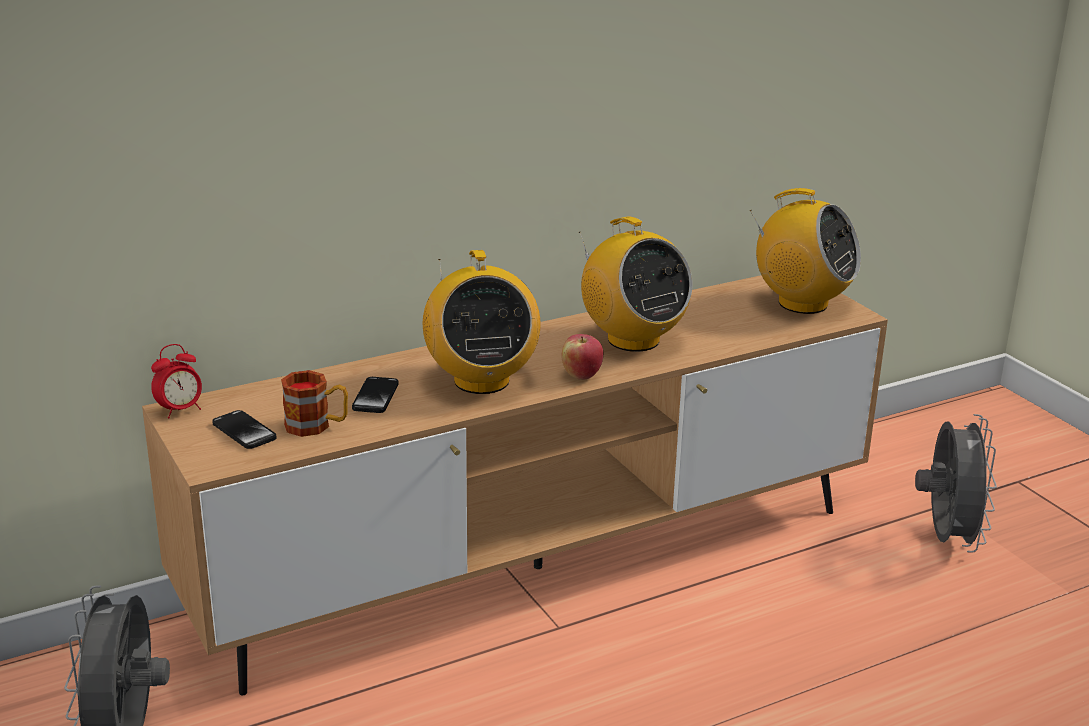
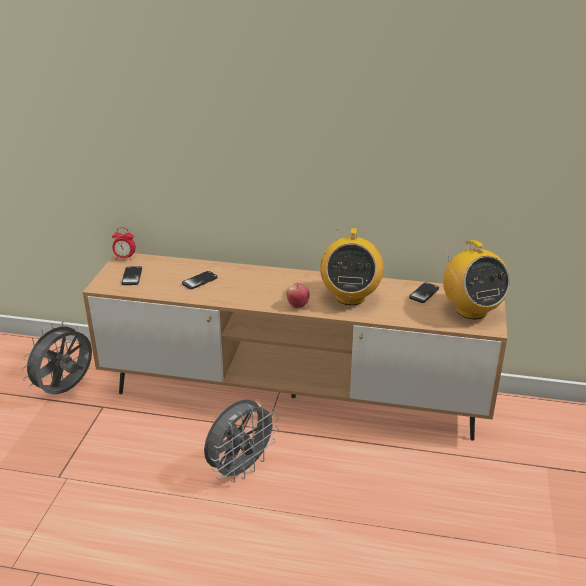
camera: 40 degrees right, 5 degrees up
mug [281,370,348,437] -> none
radio [423,250,541,394] -> none
grey fan [915,414,997,553] -> grey fan moved to [204,399,279,483]
none -> phone [409,282,439,303]

